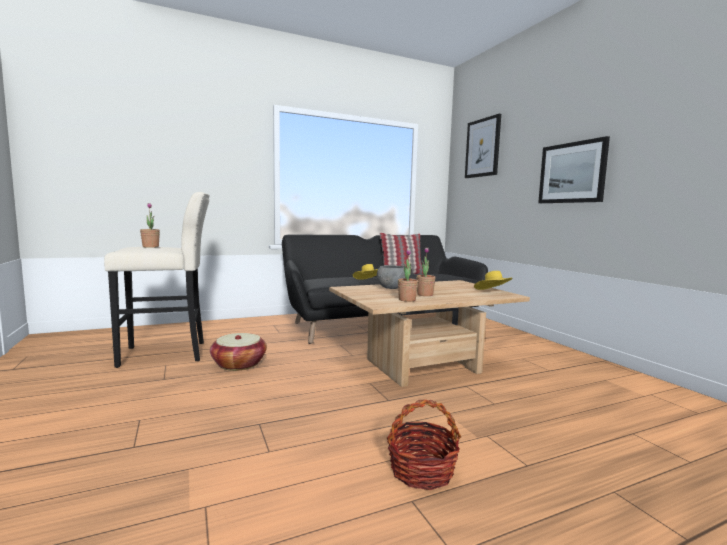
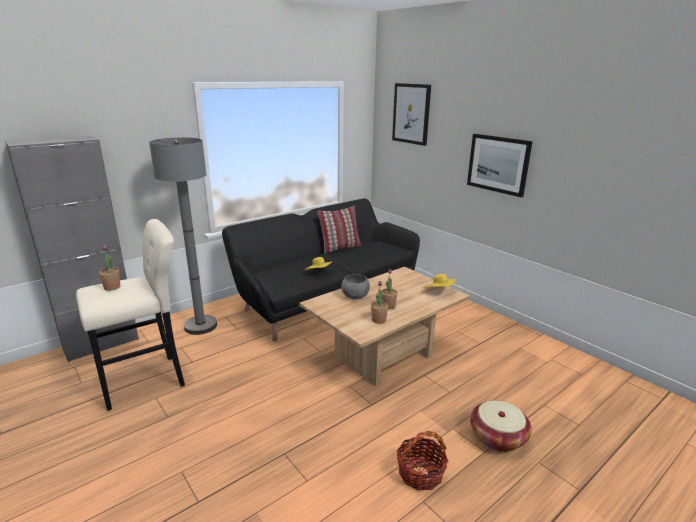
camera: 15 degrees left, 15 degrees up
basket [210,333,267,371] -> basket moved to [470,400,532,452]
none -> grey cabinet [5,136,139,362]
none -> grey floor lamp [149,137,217,335]

